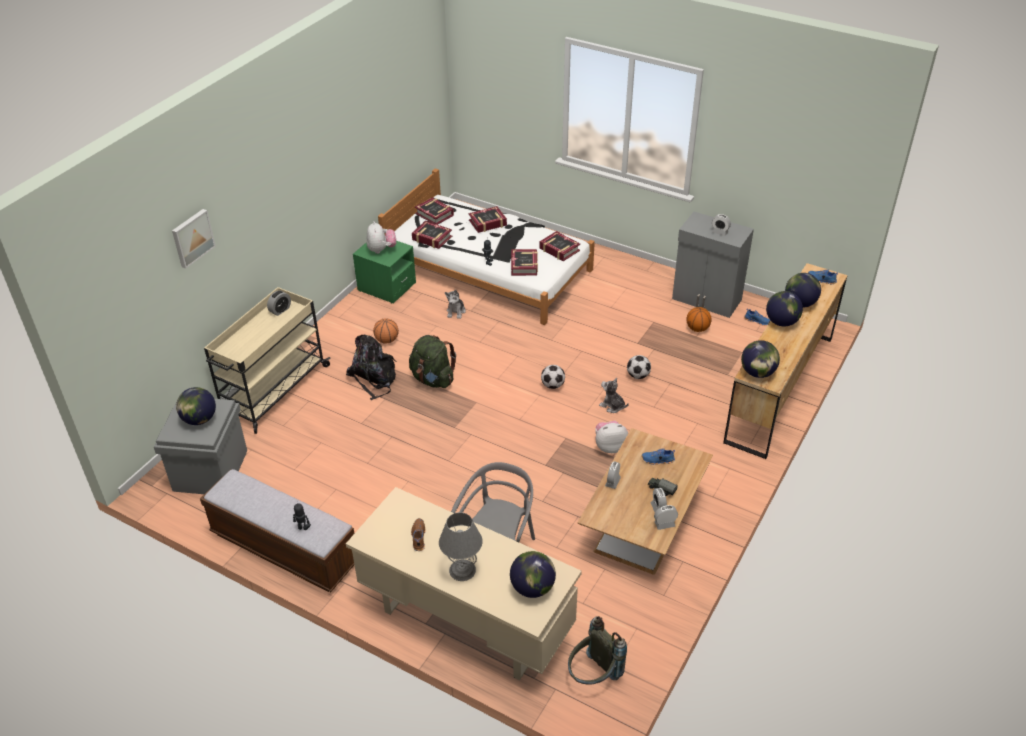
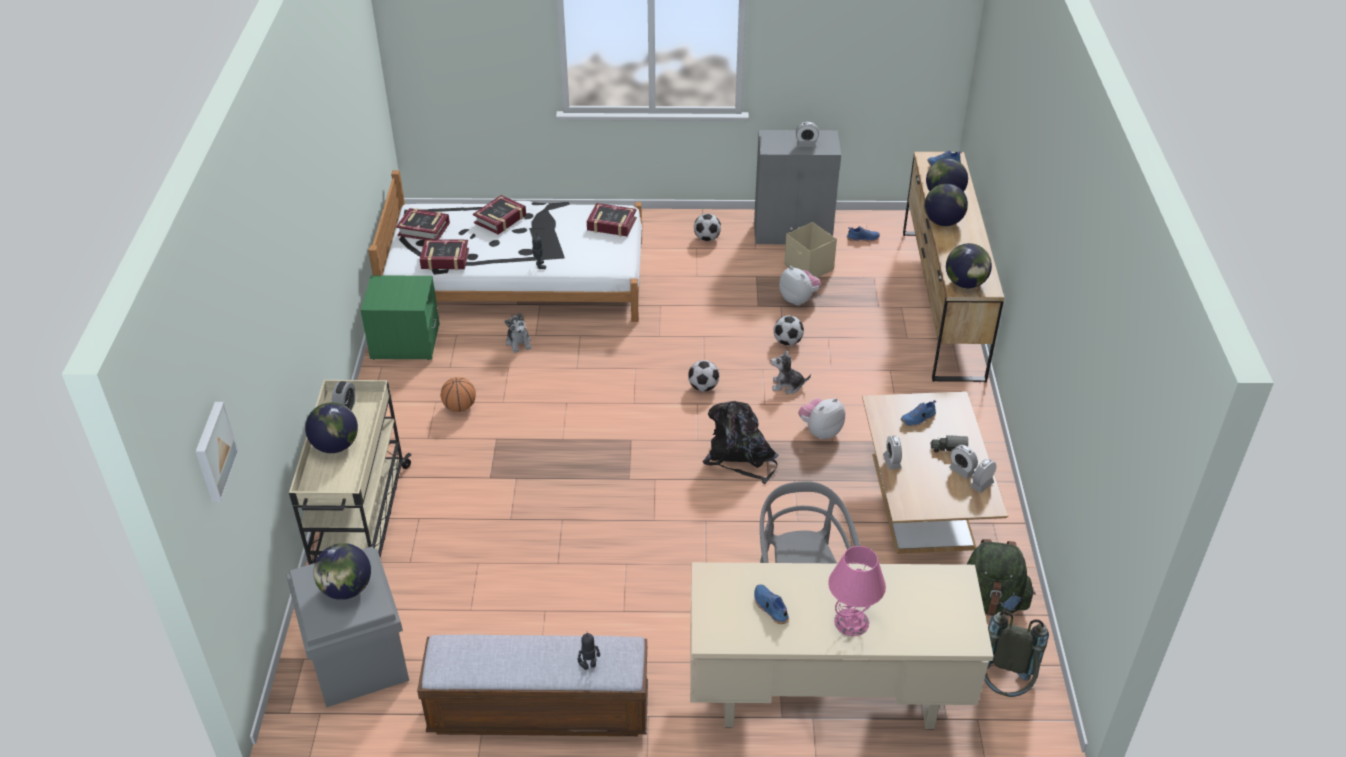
camera: 30 degrees left, 0 degrees up
picture [172,209,216,269] -> picture moved to [195,401,239,502]
black backpack [346,335,397,400] -> black backpack moved to [702,401,778,484]
plush toy [366,221,396,254] -> plush toy moved to [779,266,821,306]
green backpack [409,335,456,388] -> green backpack moved to [967,539,1035,616]
brown shoe [411,518,426,551] -> blue shoe [754,584,789,624]
grey table lamp [439,512,483,581] -> pink table lamp [828,546,886,636]
globe [510,551,556,598] -> globe moved to [305,402,358,453]
book [511,249,538,276] -> none
basketball [686,307,712,332] -> beige storage box [784,222,837,278]
none -> football [694,214,721,241]

